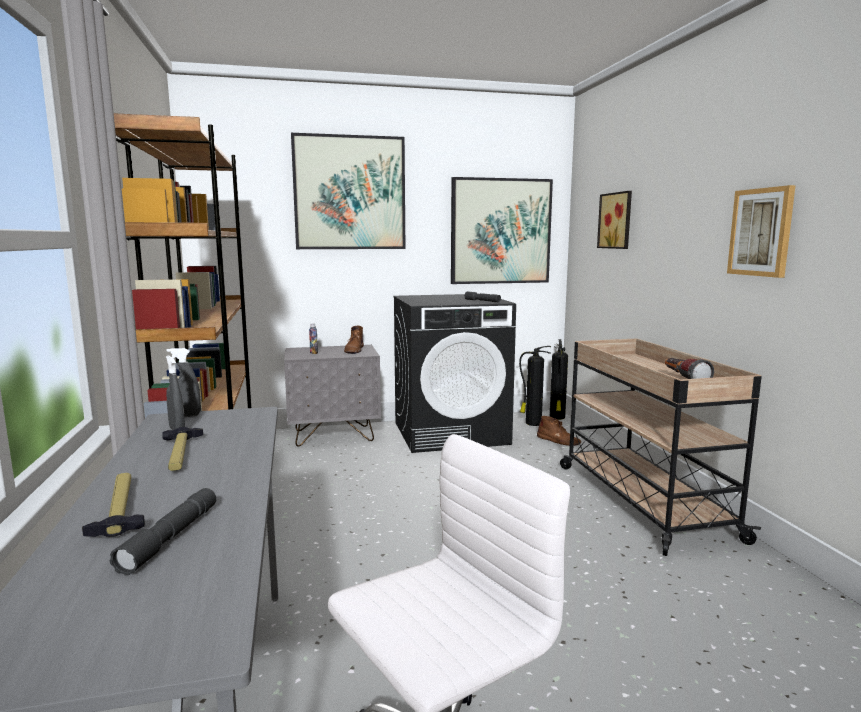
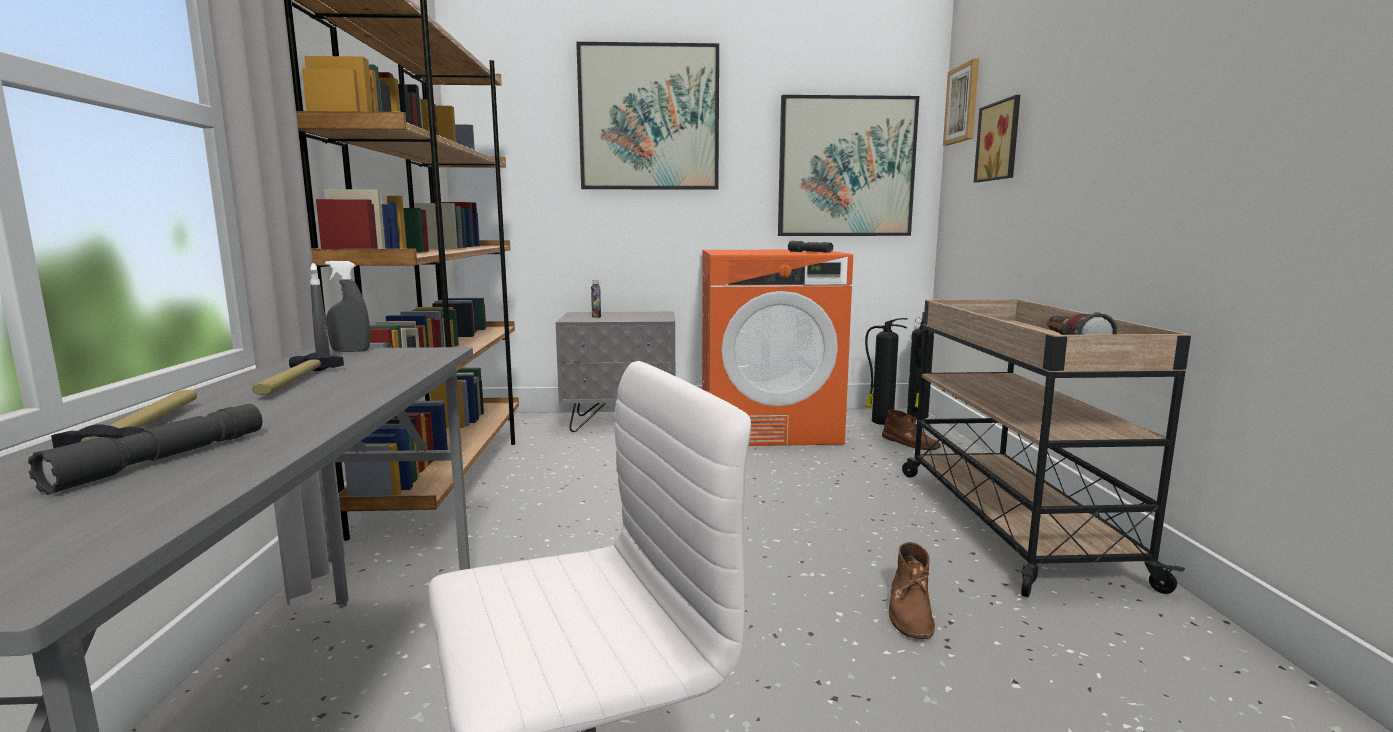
camera: 10 degrees right, 0 degrees up
brown boot [344,326,364,354] -> brown boot moved to [889,542,935,639]
black washing machine [393,294,516,453] -> orange washing machine [702,250,853,446]
picture [727,185,796,278] -> picture moved to [943,59,979,145]

